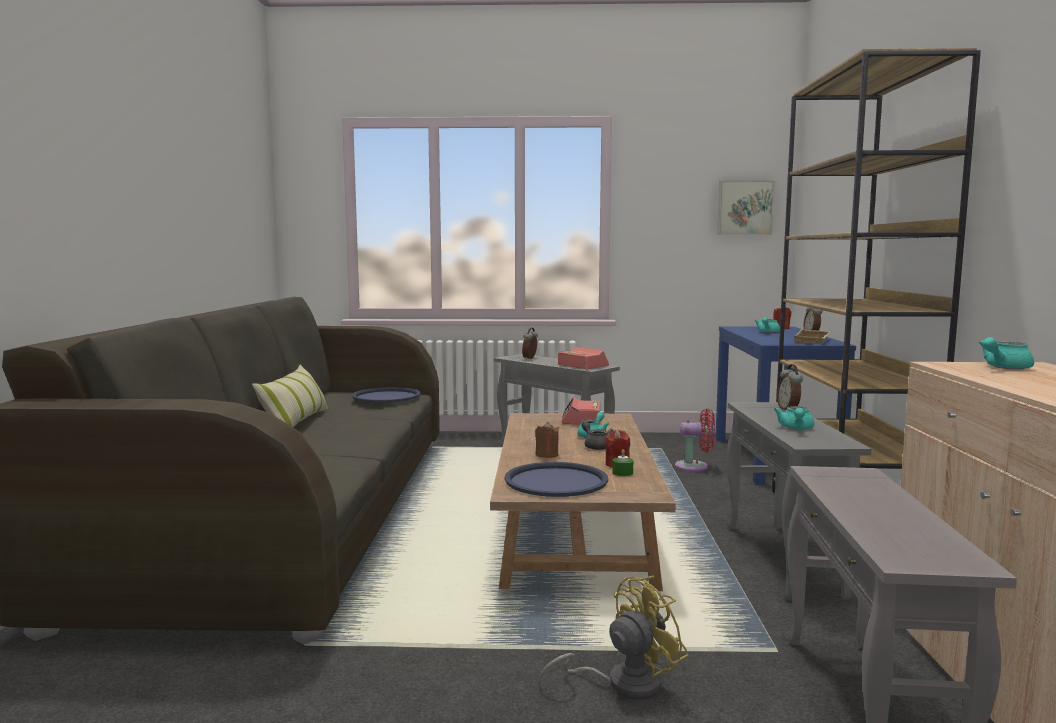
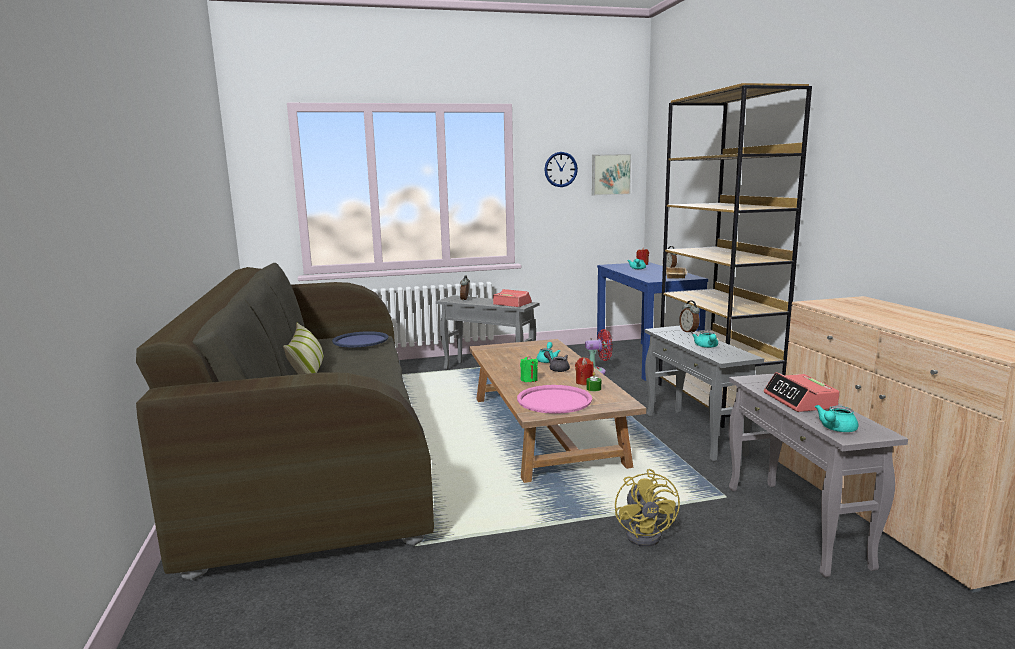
camera: 15 degrees left, 5 degrees up
blue tray [505,462,608,497] -> pink tray [517,385,592,414]
brown candle [535,422,559,458] -> green candle [520,356,538,382]
yellow fan [539,576,688,700] -> yellow fan turned 135 degrees clockwise [615,469,680,547]
alarm clock [562,397,600,424] -> alarm clock moved to [764,372,840,412]
turquoise teapot [979,337,1034,369] -> turquoise teapot moved to [815,405,858,432]
none -> wall clock [544,152,578,187]

